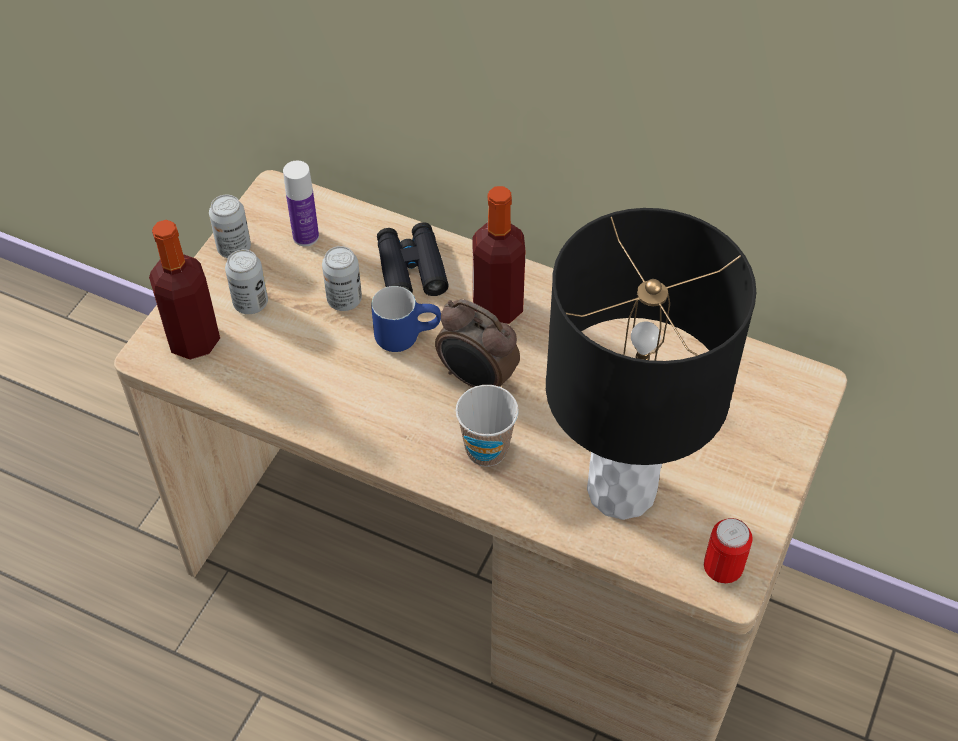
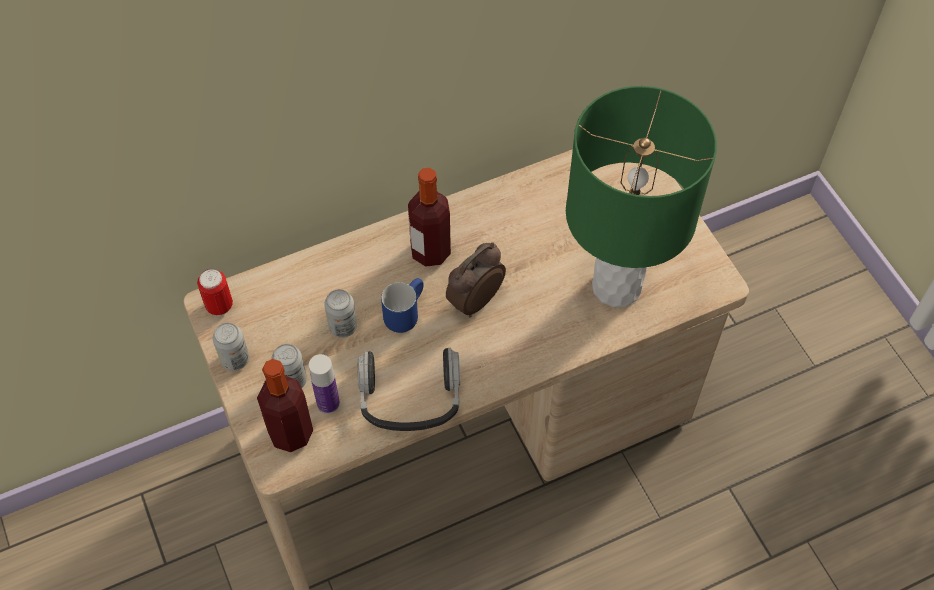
camera: 50 degrees left, 5 degrees up
bottle [283,161,319,246] -> bottle moved to [309,354,340,414]
black binoculars [377,222,449,296] -> none
alarm clock [435,299,520,387] -> alarm clock turned 150 degrees clockwise [446,242,506,317]
cup [455,385,519,467] -> none
black table lamp [546,208,756,520] -> green table lamp [566,86,717,307]
can [704,518,753,584] -> can moved to [197,269,233,316]
none -> headphones [358,348,460,431]

